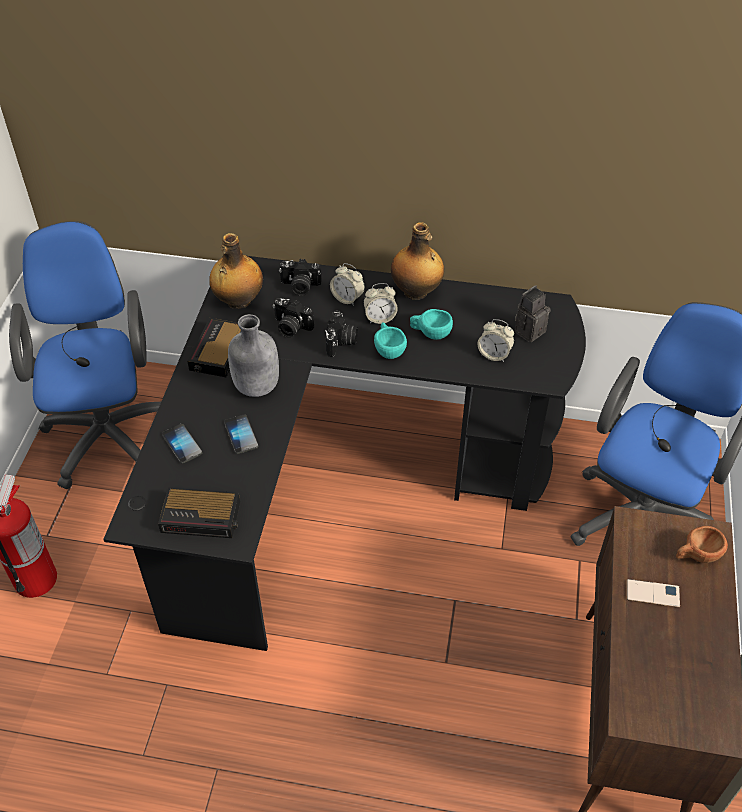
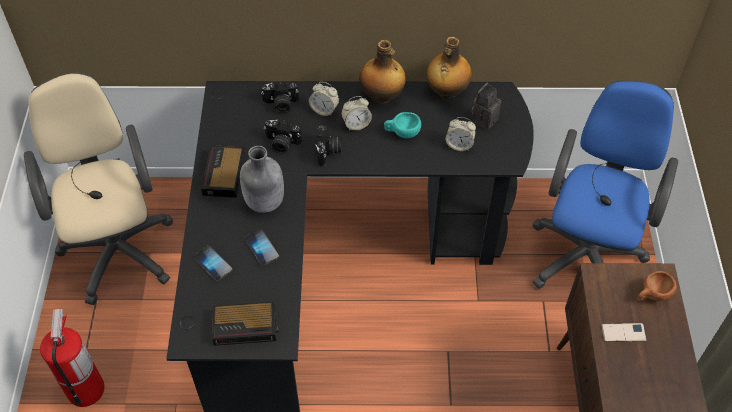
camera: 10 degrees left, 5 degrees up
blue office chair [9,221,161,489] -> beige office chair [24,72,174,305]
bottle [209,233,263,309] -> bottle moved to [426,37,472,99]
turquoise cup [374,322,407,359] -> none

